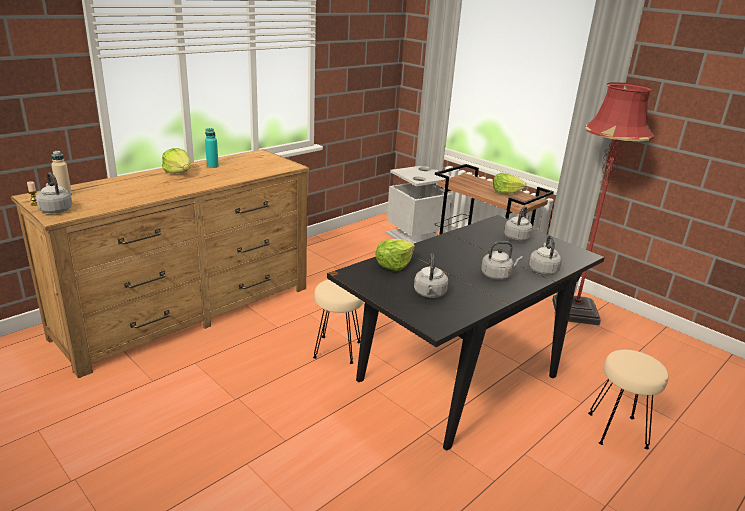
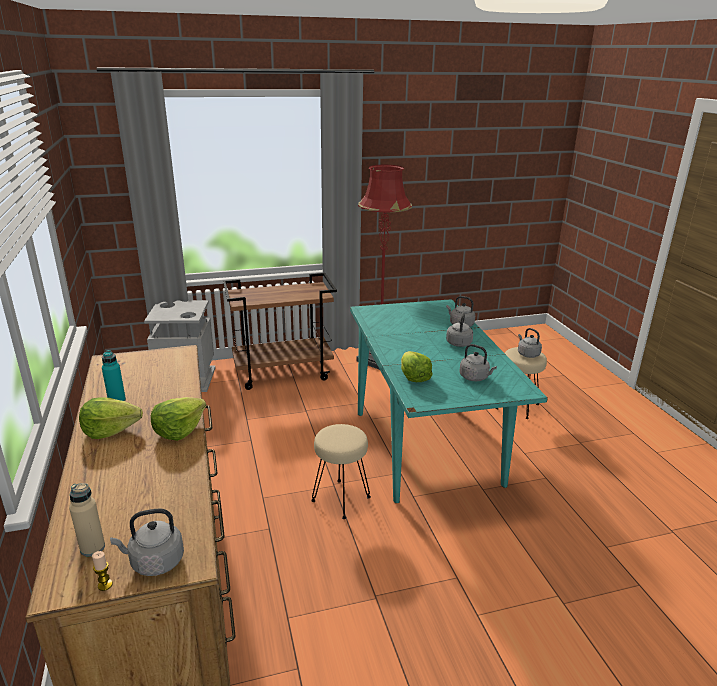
camera: 60 degrees left, 0 degrees up
black dining table [327,215,605,450] -> turquoise dining table [350,299,548,503]
lettuce [493,173,526,194] -> lettuce moved to [151,397,206,441]
grey kettle [504,206,533,241] -> grey kettle moved to [518,328,542,358]

